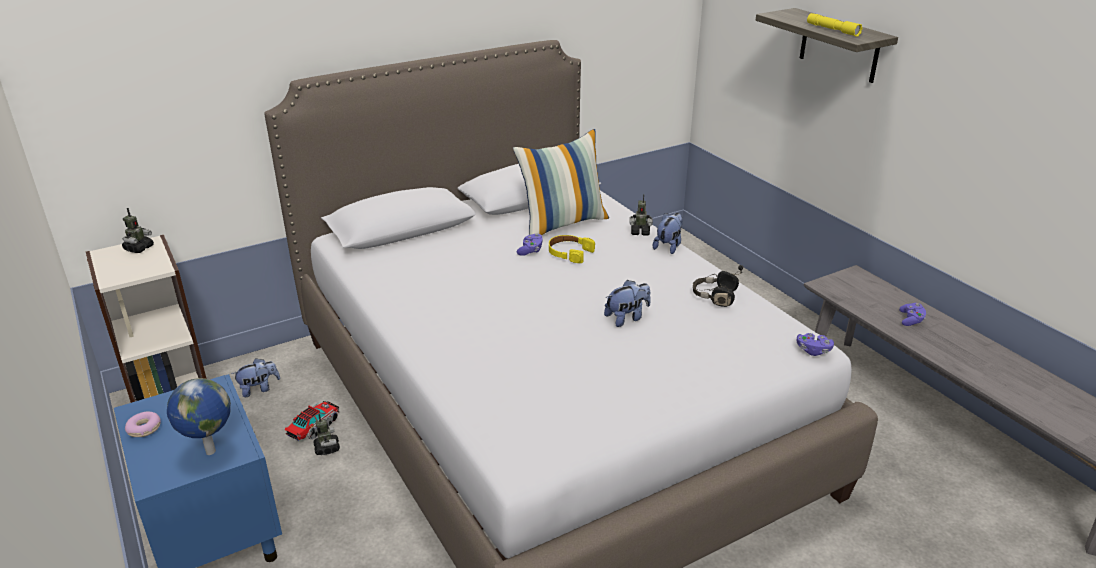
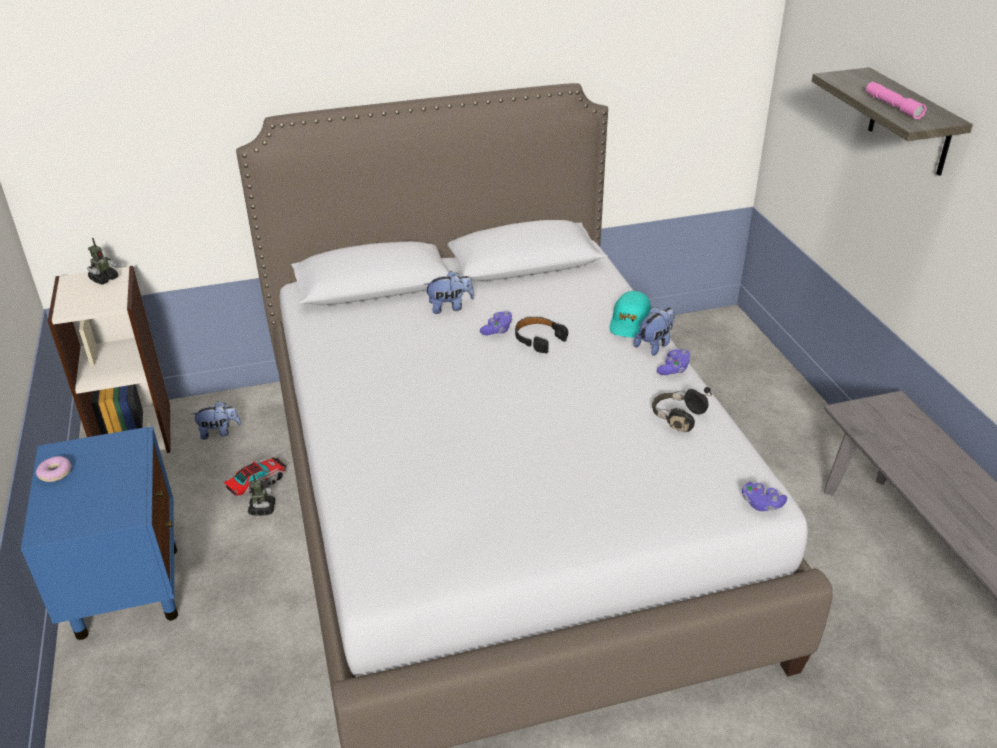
camera: 15 degrees right, 5 degrees up
globe [167,378,231,455] -> none
pillow [513,129,609,235] -> none
yellow headphones [549,235,595,263] -> black headphones [515,317,568,353]
plush toy [604,280,651,327] -> plush toy moved to [424,271,474,314]
toy robot [629,194,653,236] -> turquoise cap [609,291,651,338]
yellow flashlight [807,13,863,37] -> pink flashlight [866,82,927,119]
purple game controller [899,303,926,326] -> purple game controller moved to [657,349,691,375]

